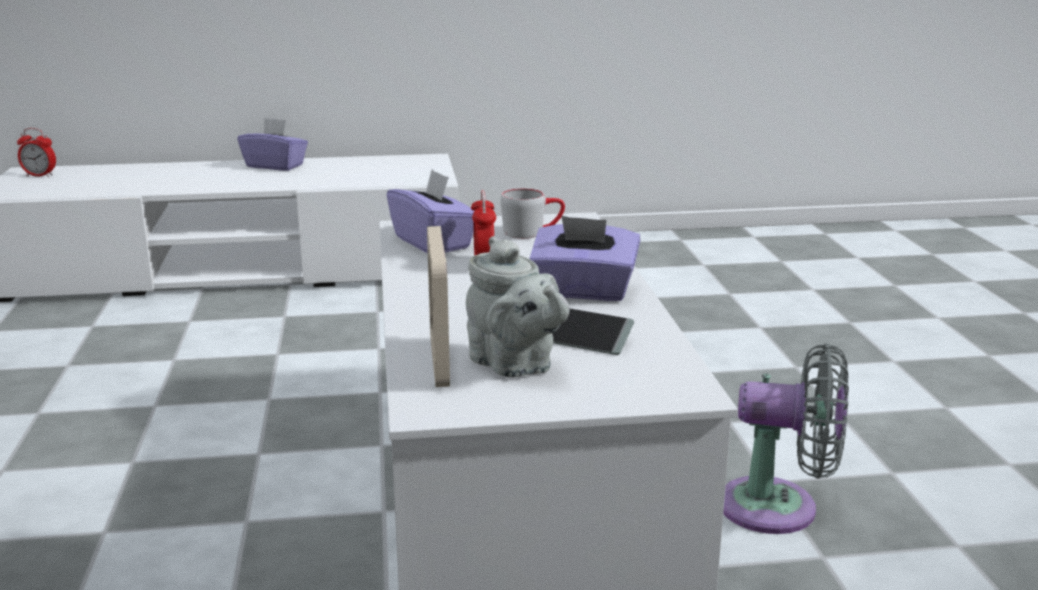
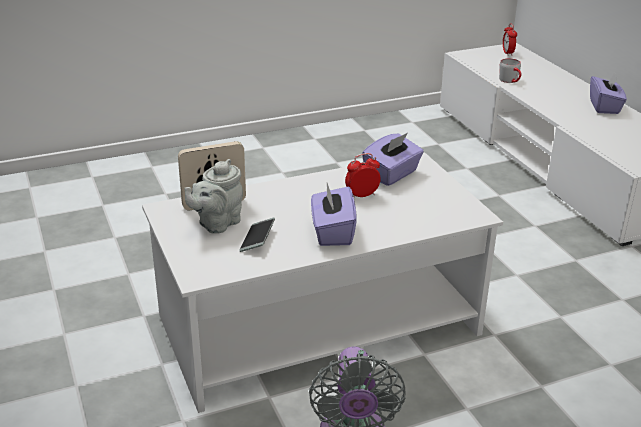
camera: 75 degrees right, 10 degrees up
grey mug [500,188,565,239] -> grey mug moved to [499,58,521,83]

